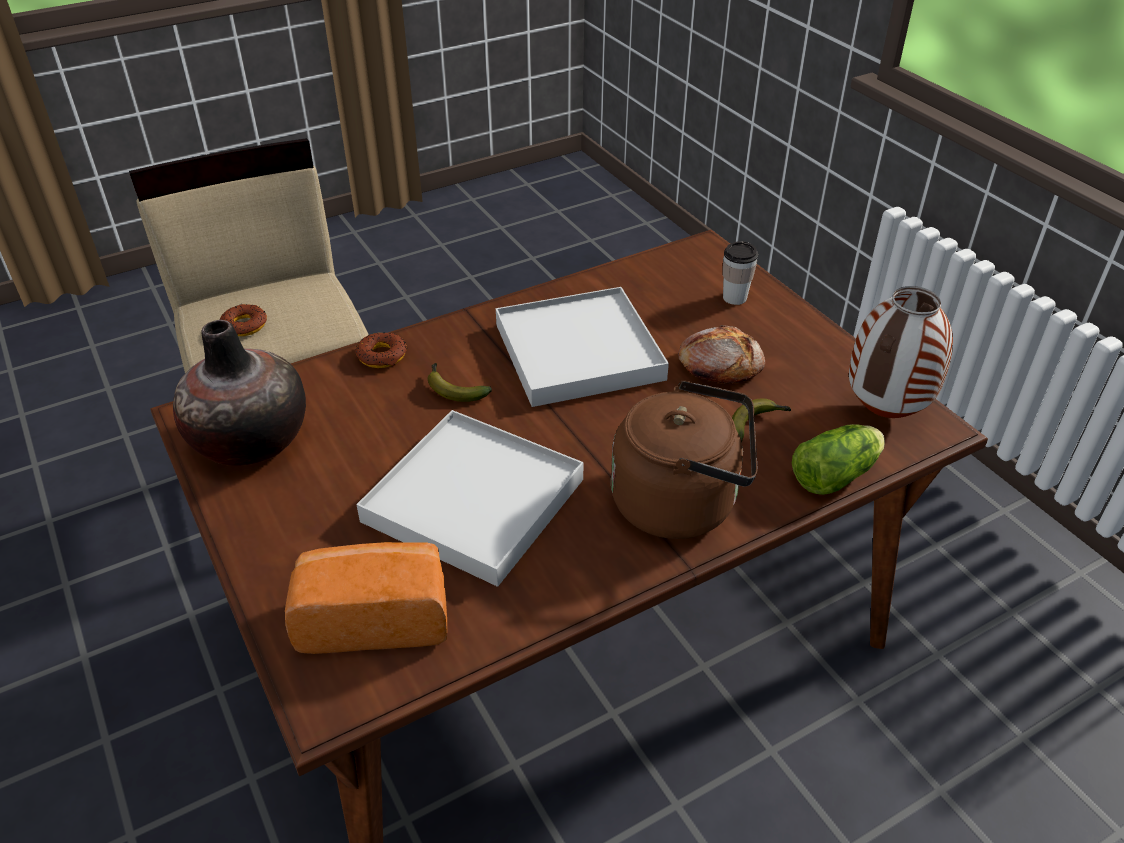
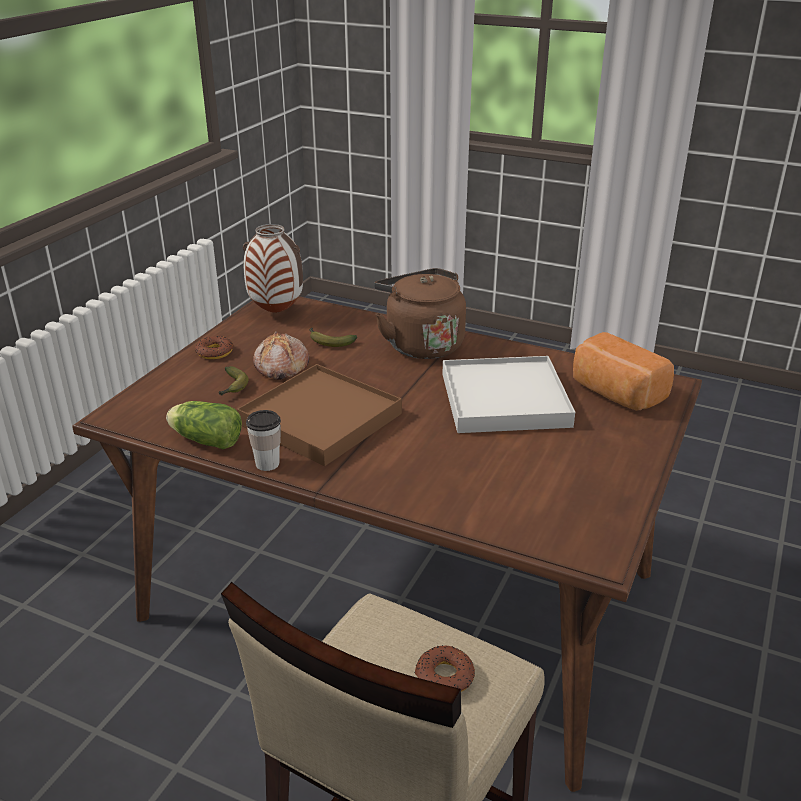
camera: 125 degrees left, 10 degrees down
vase [173,320,306,466] -> none
donut [355,332,407,368] -> donut moved to [195,336,234,359]
banana [428,363,492,402] -> banana moved to [219,366,248,396]
white tray [496,287,669,407] -> brown tray [237,364,402,466]
cup [723,241,758,305] -> cup moved to [246,410,281,471]
lettuce [792,424,885,495] -> lettuce moved to [166,401,242,449]

